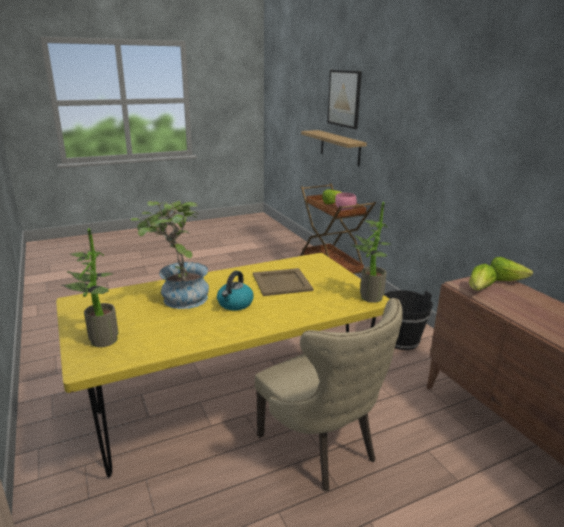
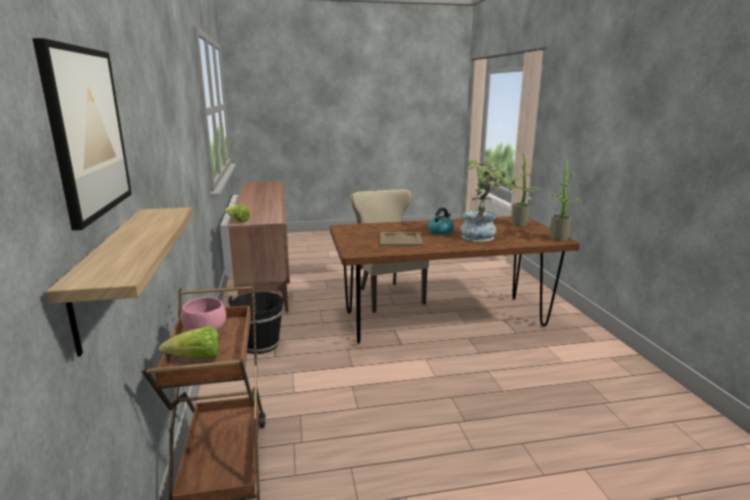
camera: 165 degrees left, 5 degrees down
yellow dining table [56,253,389,478] -> brown dining table [330,216,580,344]
potted plant [352,202,390,303] -> potted plant moved to [549,160,585,241]
lettuce [469,264,496,291] -> none

